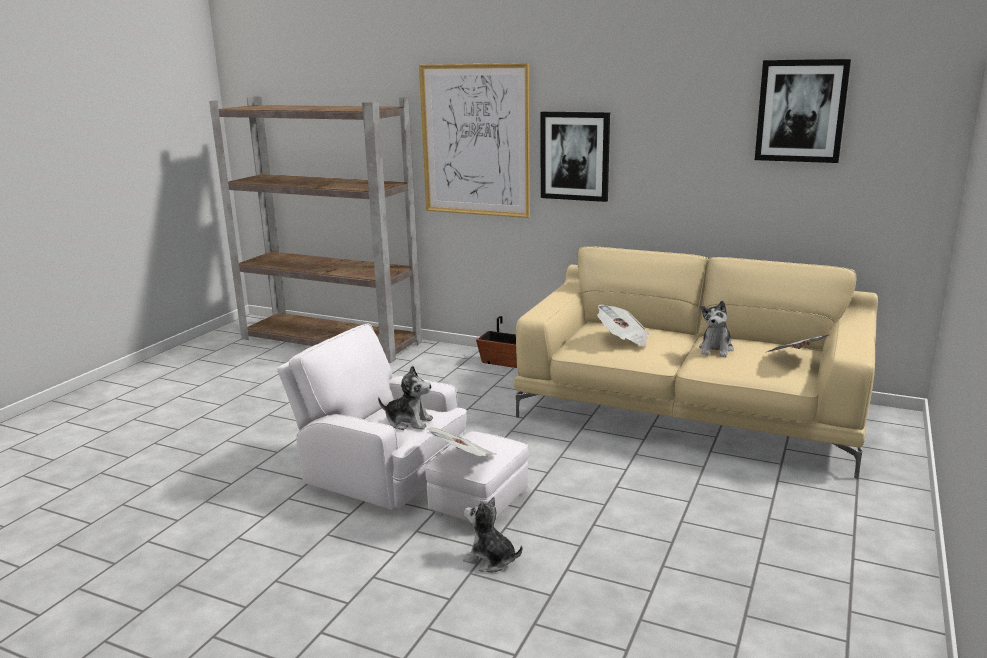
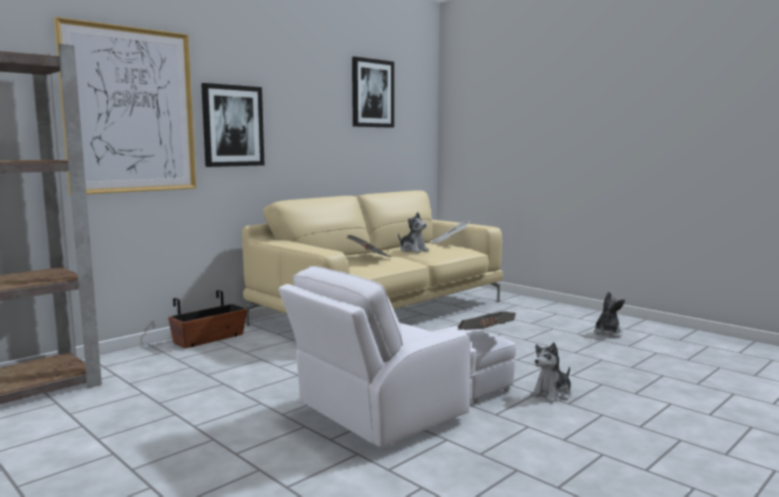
camera: 70 degrees left, 10 degrees down
plush toy [378,365,433,430] -> plush toy moved to [593,291,625,338]

